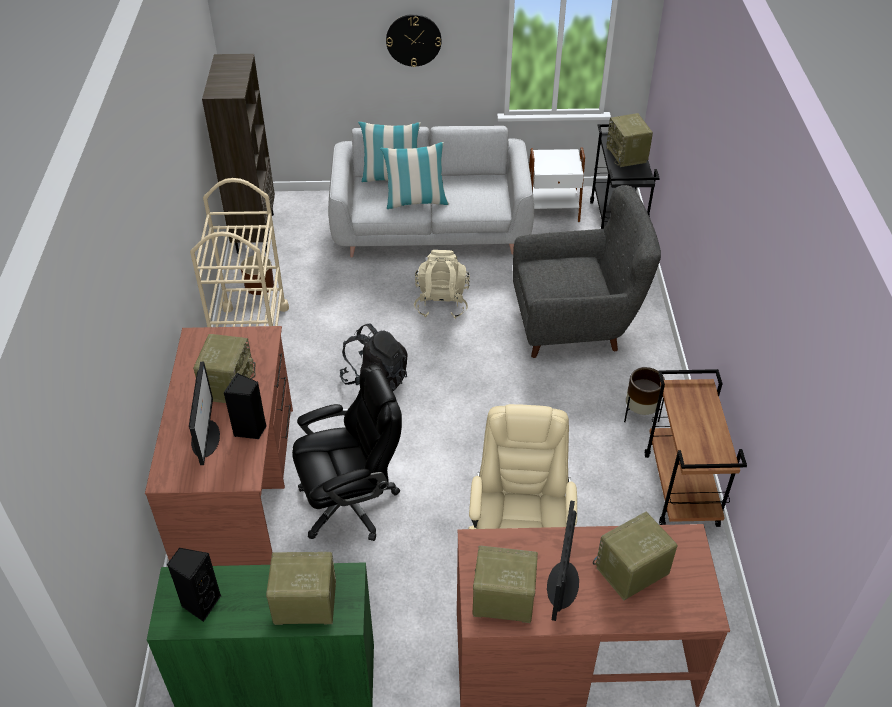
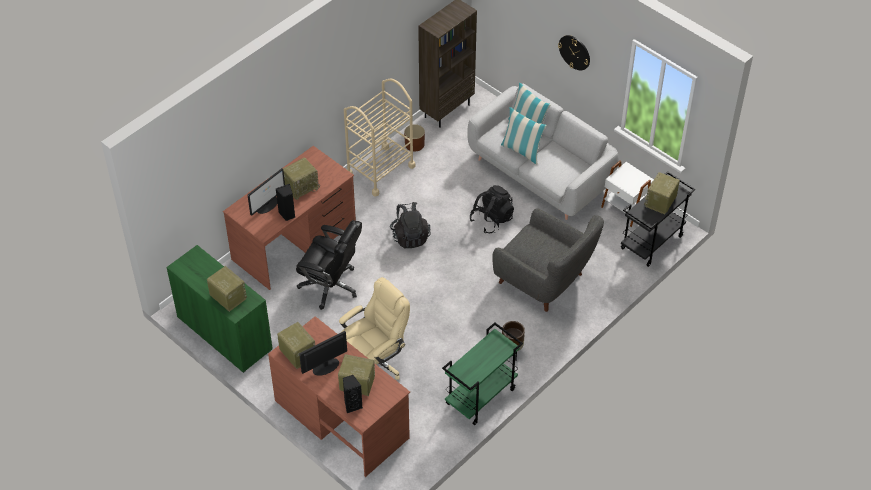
camera: 45 degrees right, 5 degrees up
black speaker [167,547,221,622] -> black speaker moved to [343,375,363,413]
beige backpack [414,250,470,319] -> black backpack [469,185,514,233]
brown cart [645,369,747,527] -> green cart [442,322,523,425]

